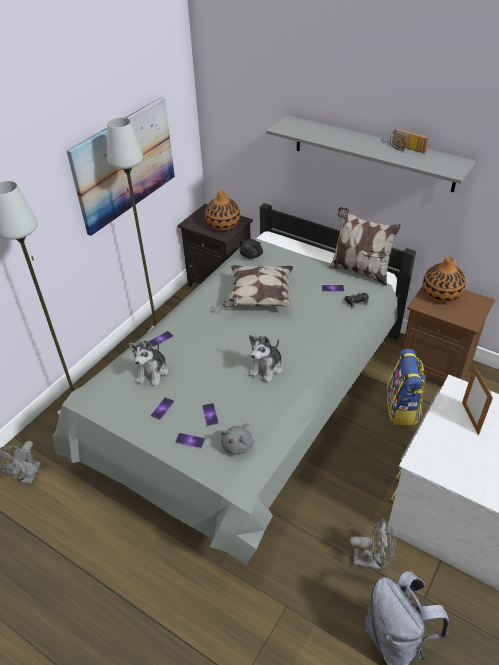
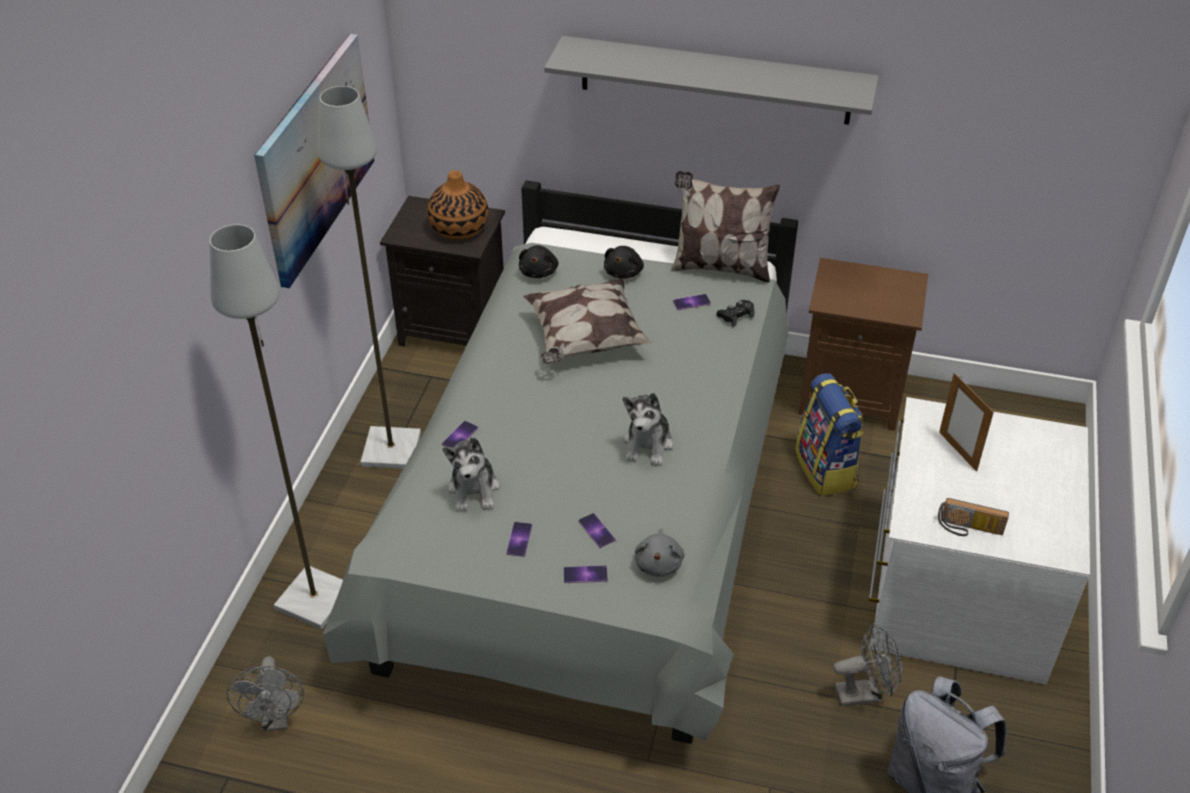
camera: 20 degrees left, 0 degrees up
radio [390,128,429,153] -> radio moved to [938,498,1009,536]
vase [423,257,466,303] -> none
none -> black plush toy [604,246,644,279]

